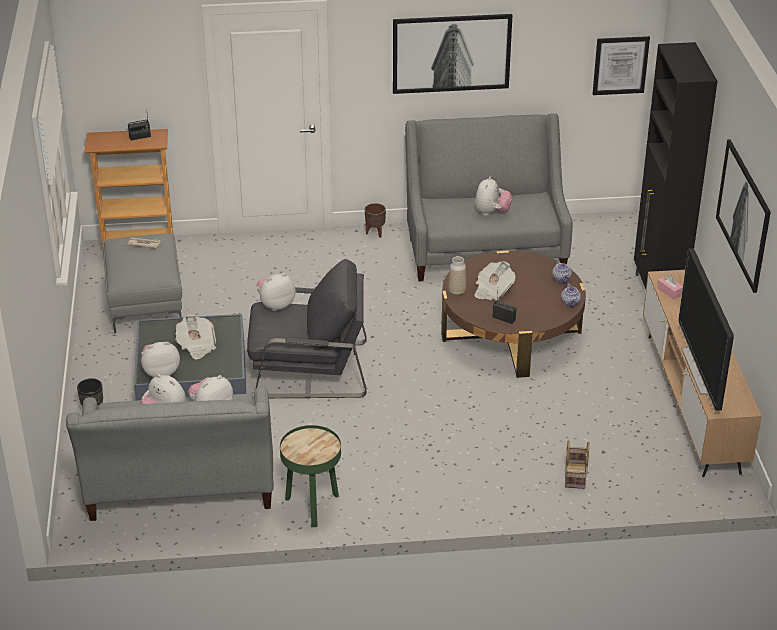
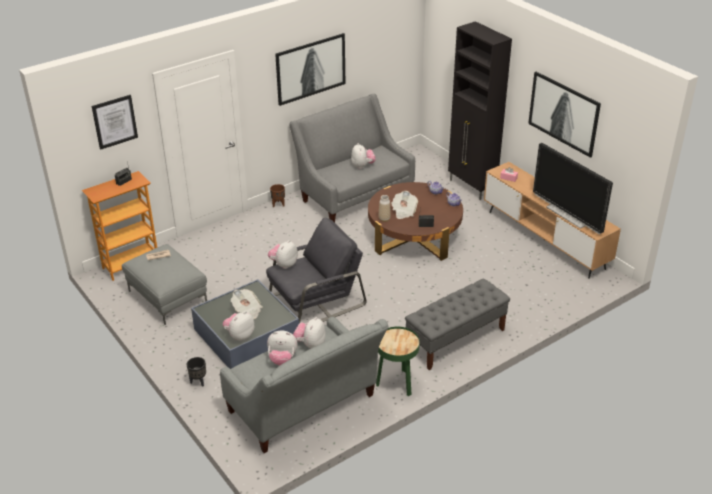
camera: 30 degrees left, 0 degrees up
basket [565,440,589,489] -> none
picture [593,36,650,95] -> picture moved to [92,95,138,150]
none -> grey bench [405,278,510,370]

